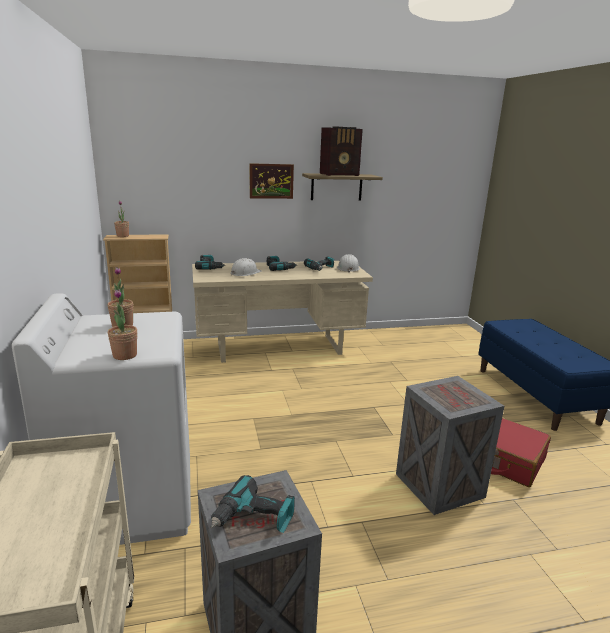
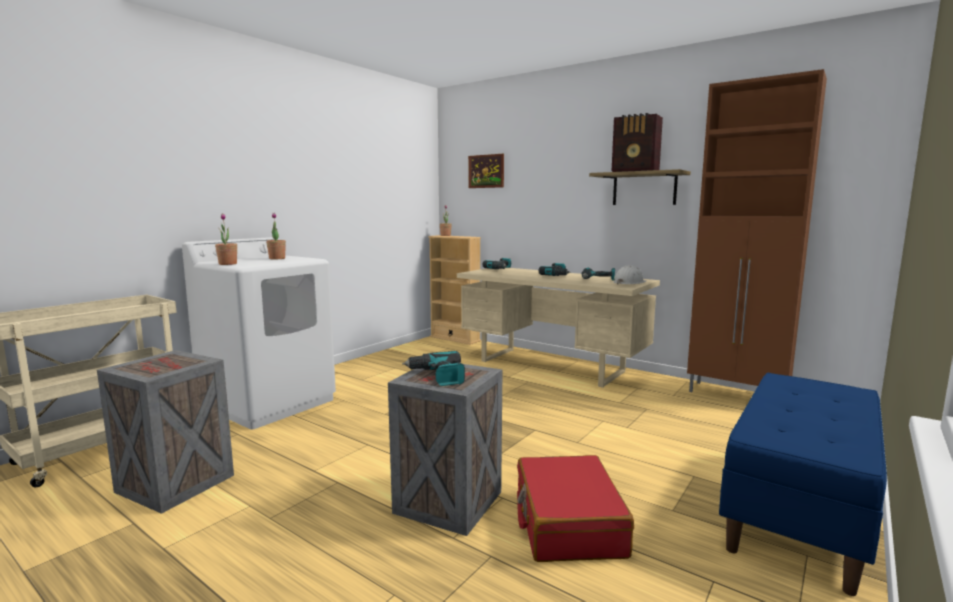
camera: 50 degrees right, 10 degrees down
power drill [211,475,295,533] -> power drill moved to [402,351,465,386]
white hard hat [230,258,262,276] -> none
picture [250,163,294,199] -> picture moved to [468,154,504,188]
none -> brown cabinet [687,69,827,392]

